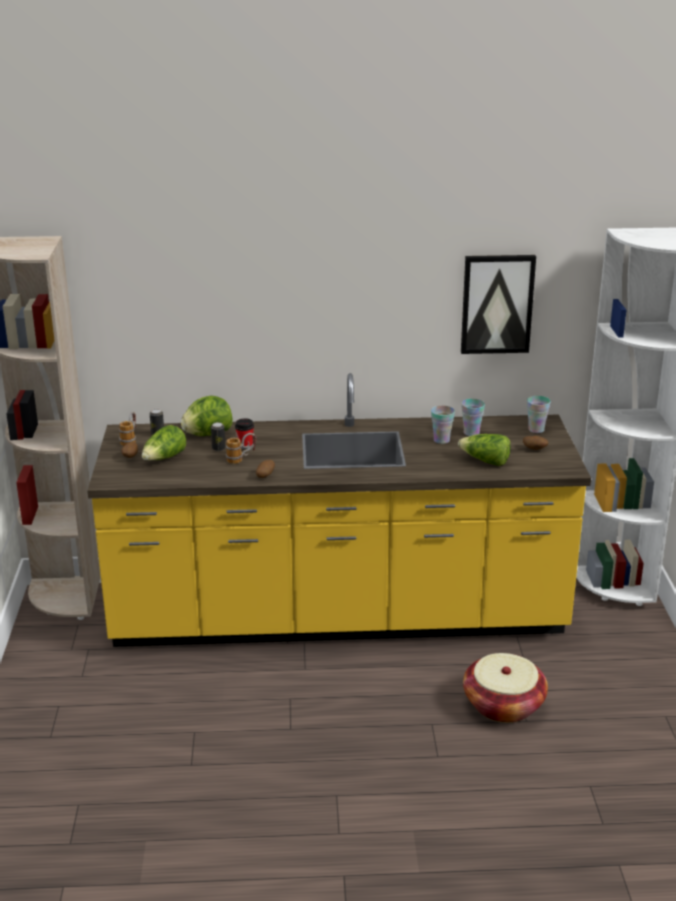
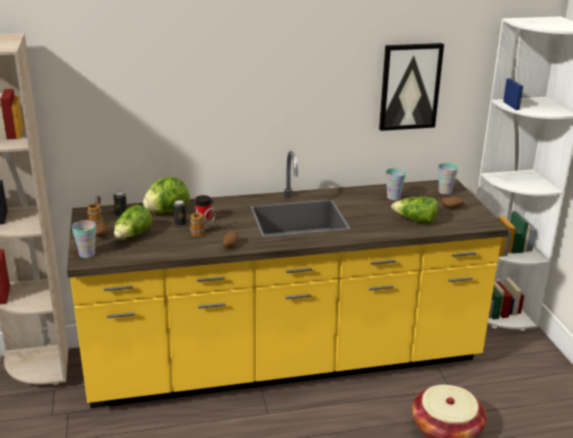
camera: 10 degrees left, 0 degrees up
cup [431,406,455,444] -> cup moved to [72,220,96,258]

